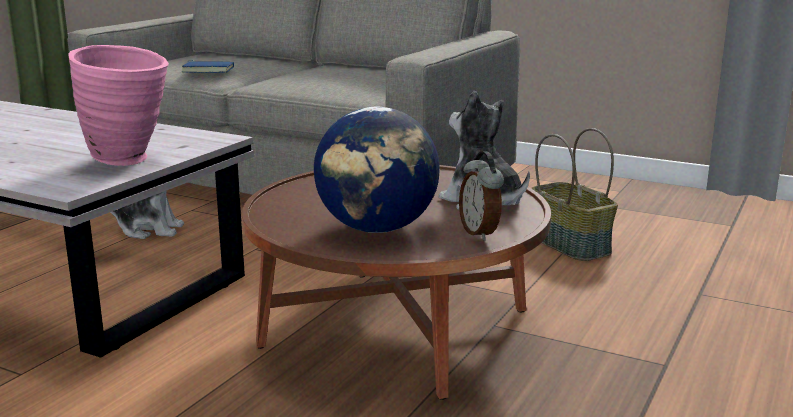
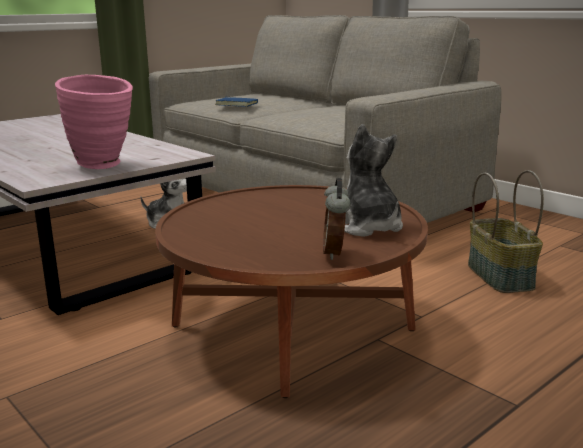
camera: 20 degrees right, 0 degrees up
globe [314,107,440,233] -> none

